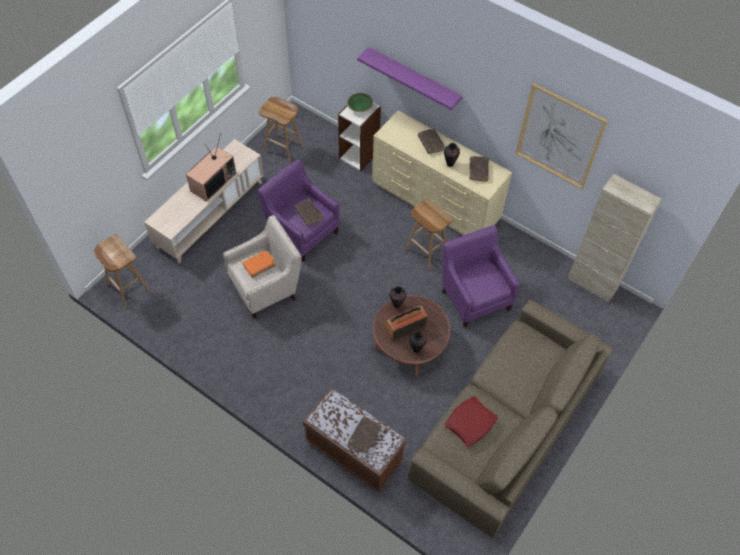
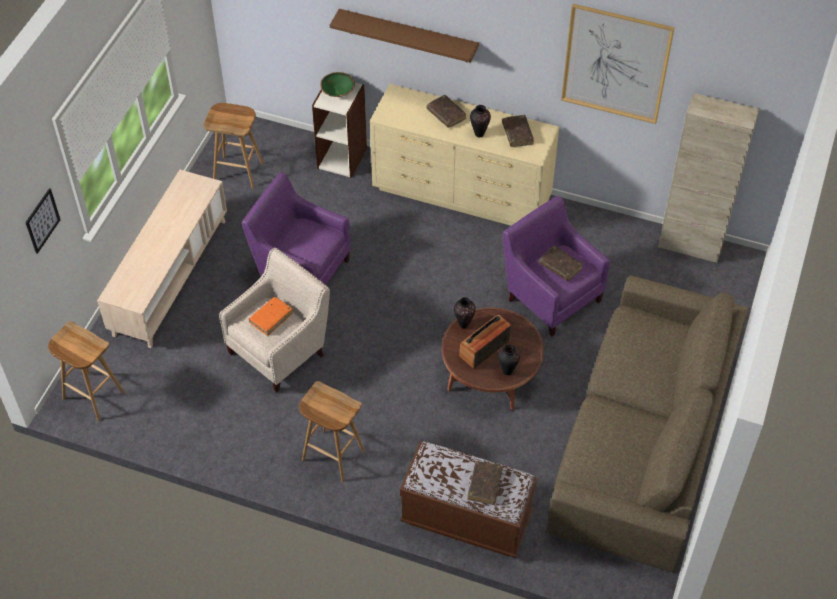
camera: 15 degrees left, 5 degrees down
television [186,133,236,202] -> none
brown book [294,198,323,226] -> brown book moved to [539,246,582,281]
purple shelf [357,47,463,110] -> brown shelf [330,9,479,63]
brown stool [405,198,453,270] -> brown stool moved to [299,381,365,482]
red pillow [445,396,498,447] -> none
none -> picture [25,188,60,254]

